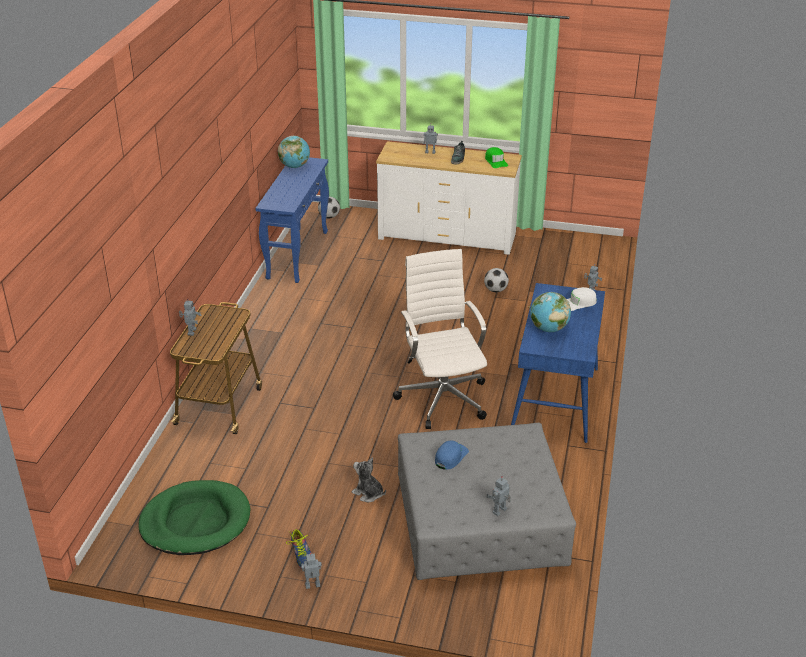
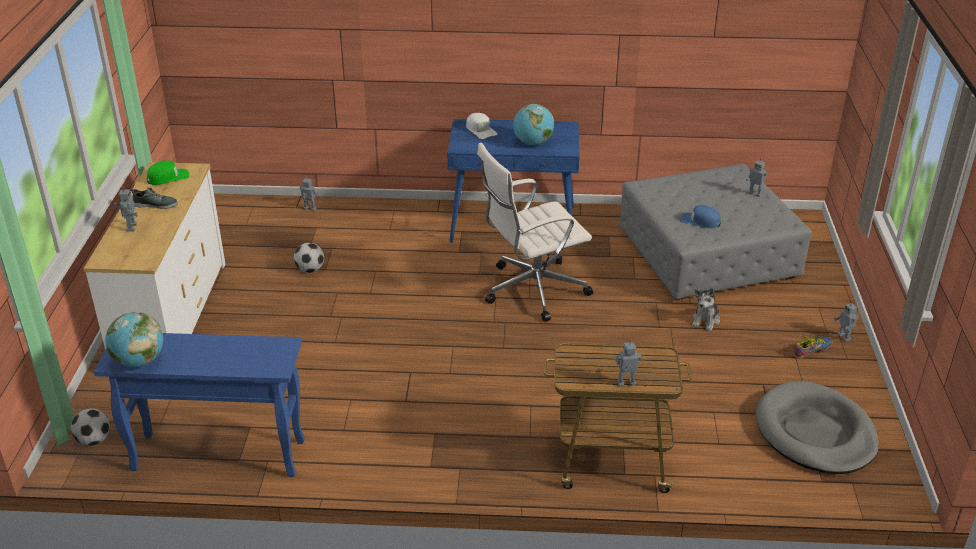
camera: 100 degrees left, 0 degrees up
green dog bed [139,480,251,555] -> grey dog bed [756,381,879,474]

